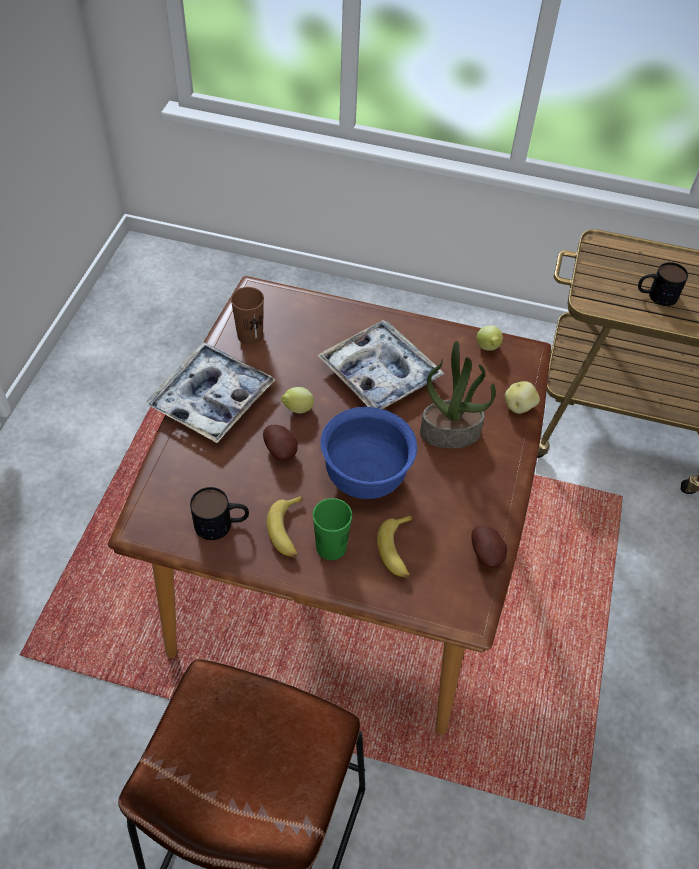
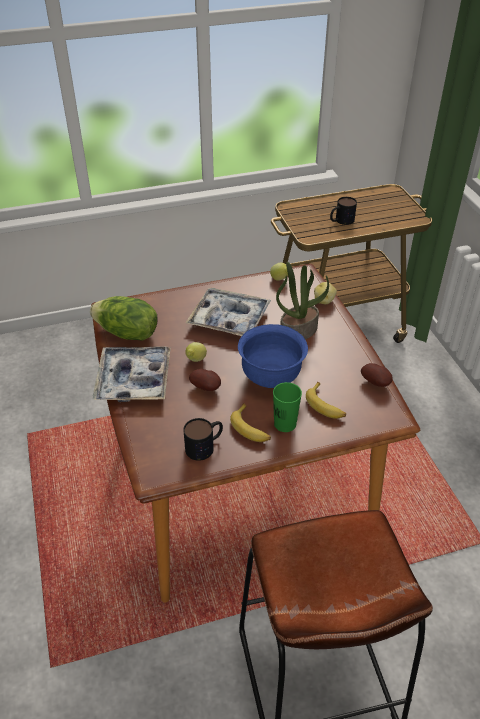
camera: 30 degrees left, 10 degrees down
brown cup [231,287,264,345] -> lettuce [90,296,158,341]

